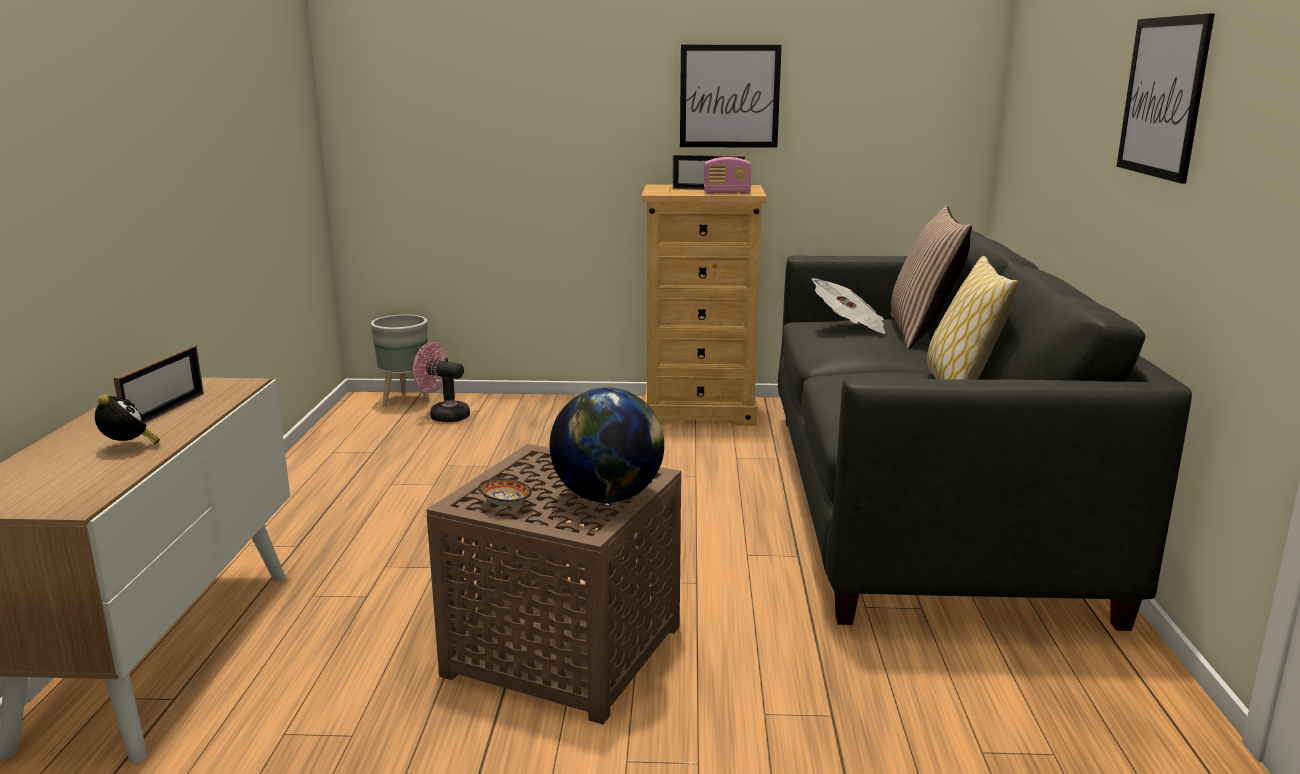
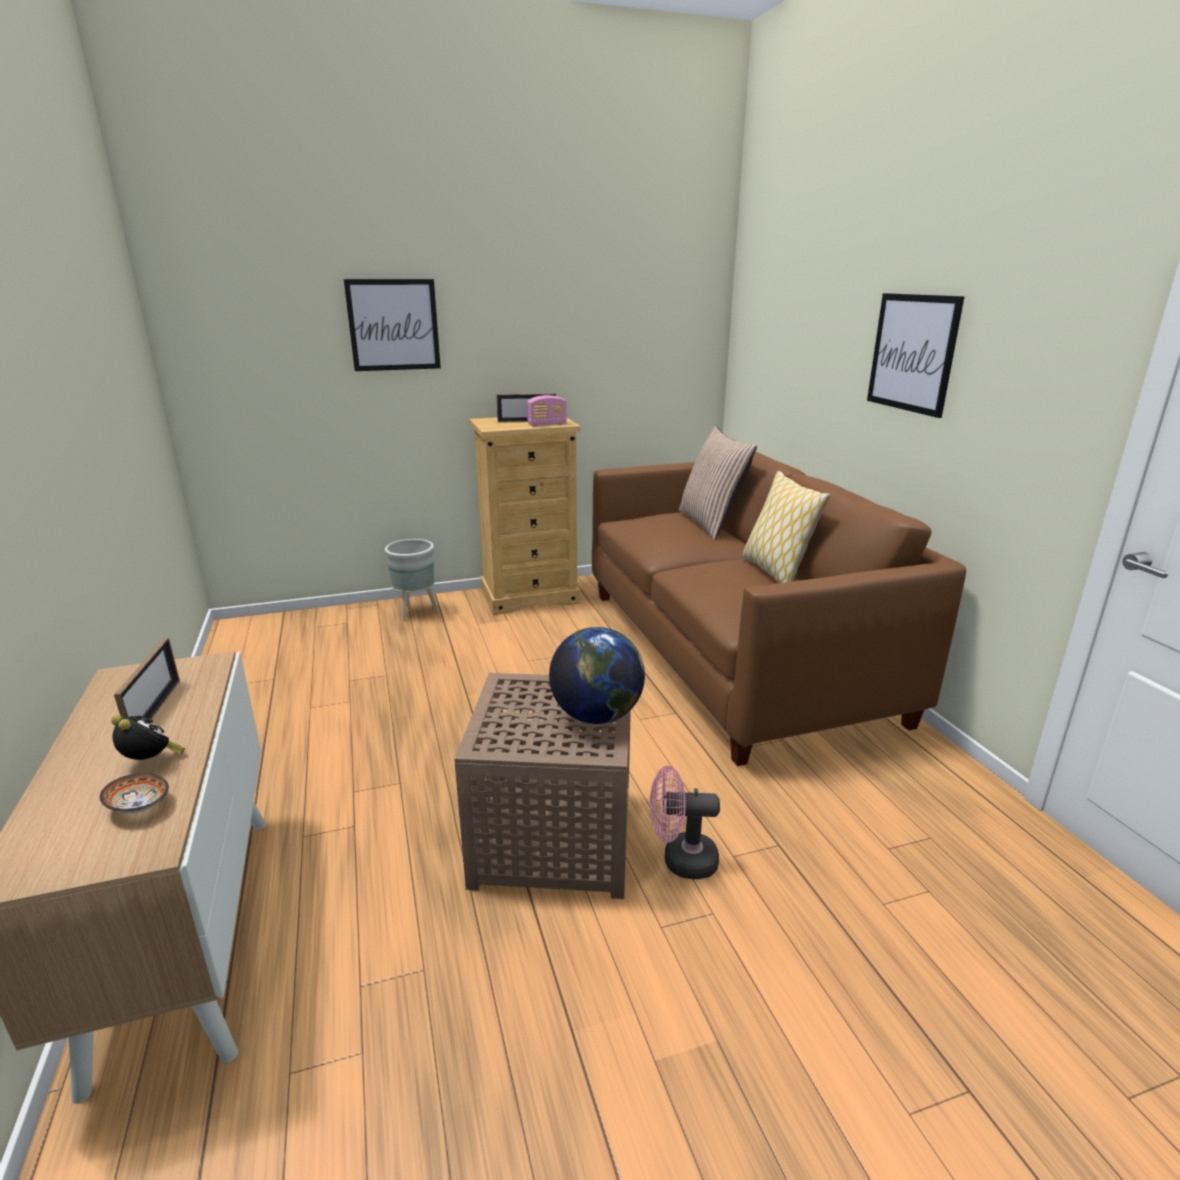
camera: 20 degrees left, 5 degrees up
grey planter [371,315,430,407] -> grey planter moved to [385,539,439,621]
pink fan [413,342,470,422] -> pink fan moved to [650,766,720,879]
bowl [478,478,532,507] -> bowl moved to [100,773,169,813]
picture [680,45,782,148] -> picture moved to [344,279,441,371]
grey sofa [778,230,1192,631] -> brown sofa [592,452,966,766]
newspaper [812,278,885,334] -> none

